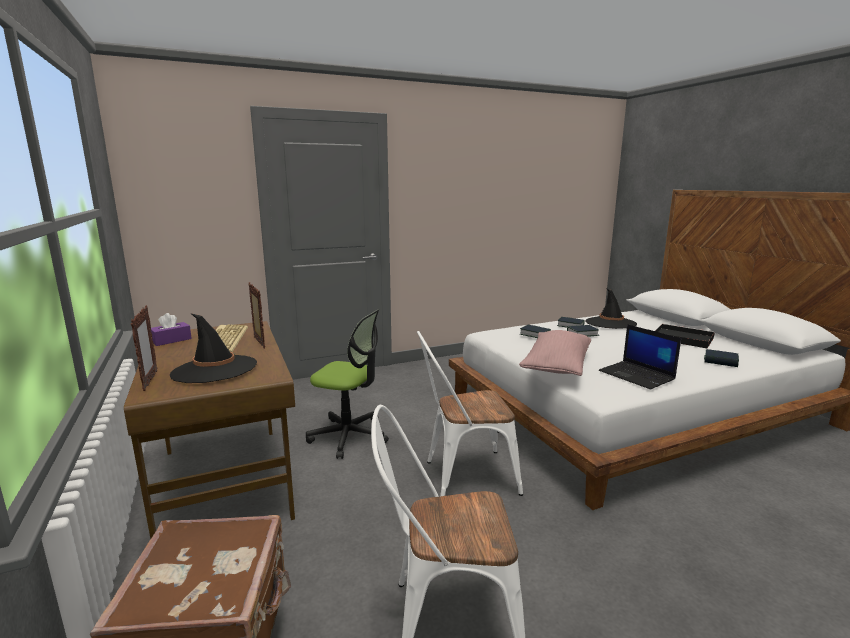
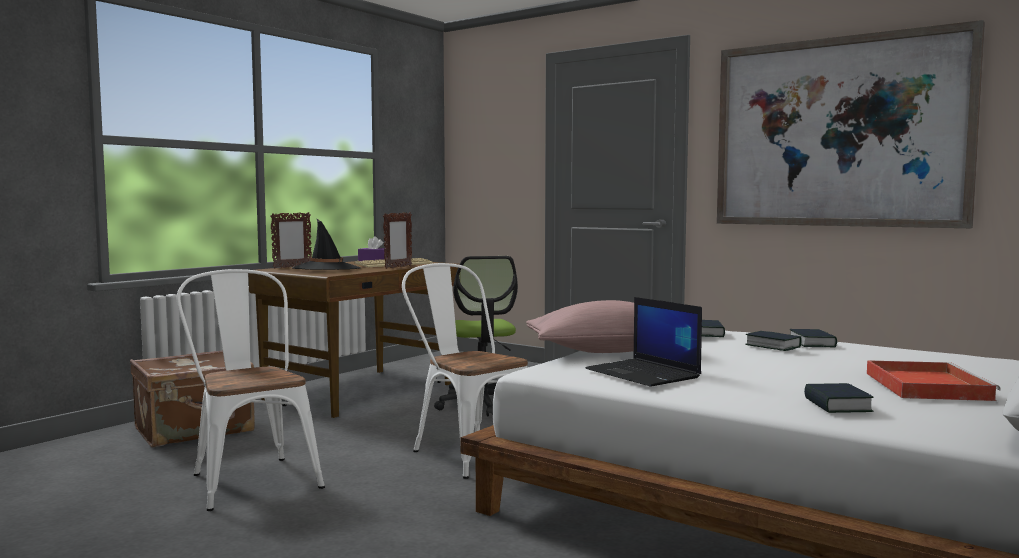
camera: 60 degrees right, 10 degrees down
black hat [585,288,637,329] -> none
laptop [599,324,681,389] -> laptop turned 60 degrees counterclockwise [586,297,702,387]
black tray [655,324,715,348] -> red tray [867,360,1001,401]
none -> picture [717,20,985,228]

